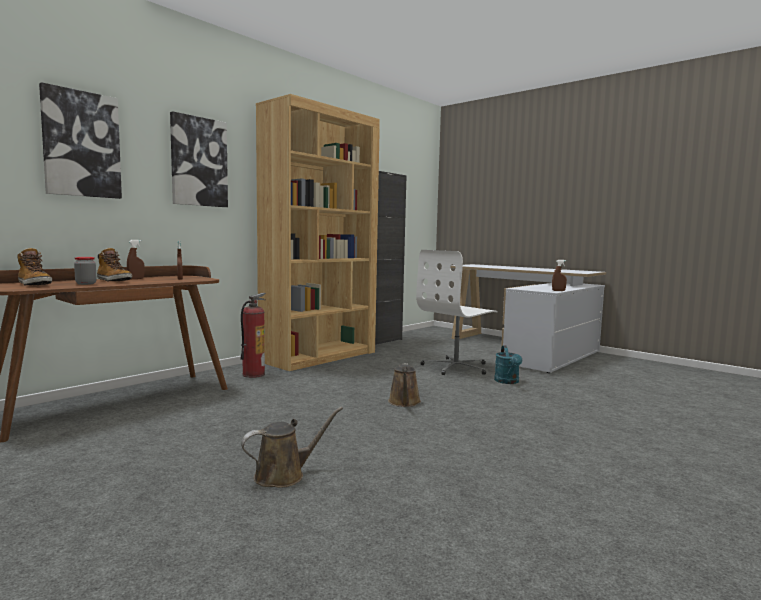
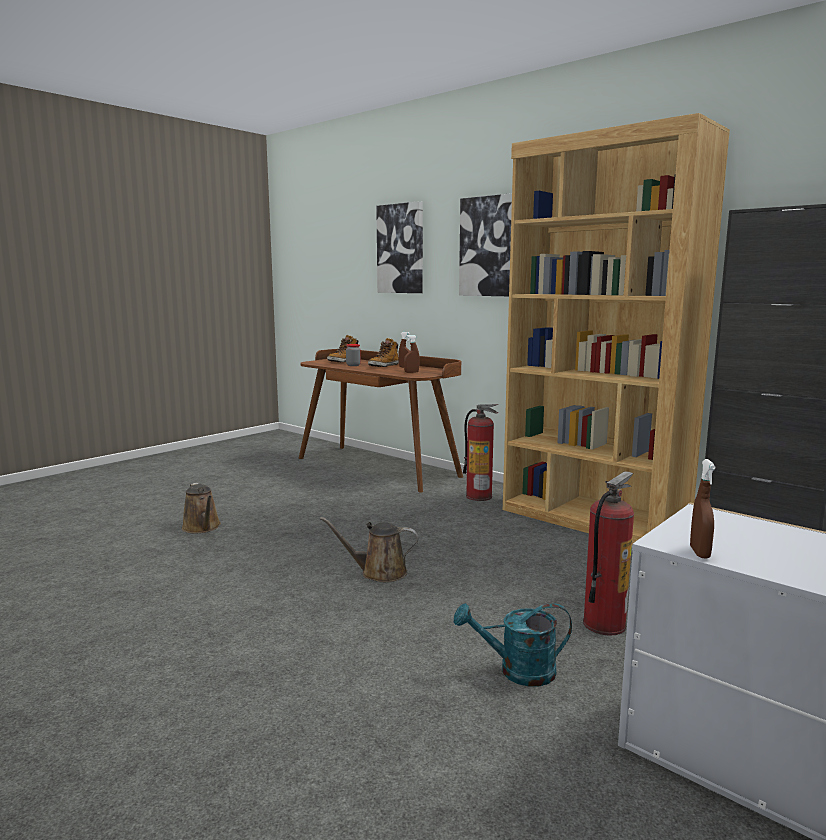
camera: 90 degrees right, 5 degrees up
white office chair [416,250,498,375] -> fire extinguisher [583,471,634,636]

